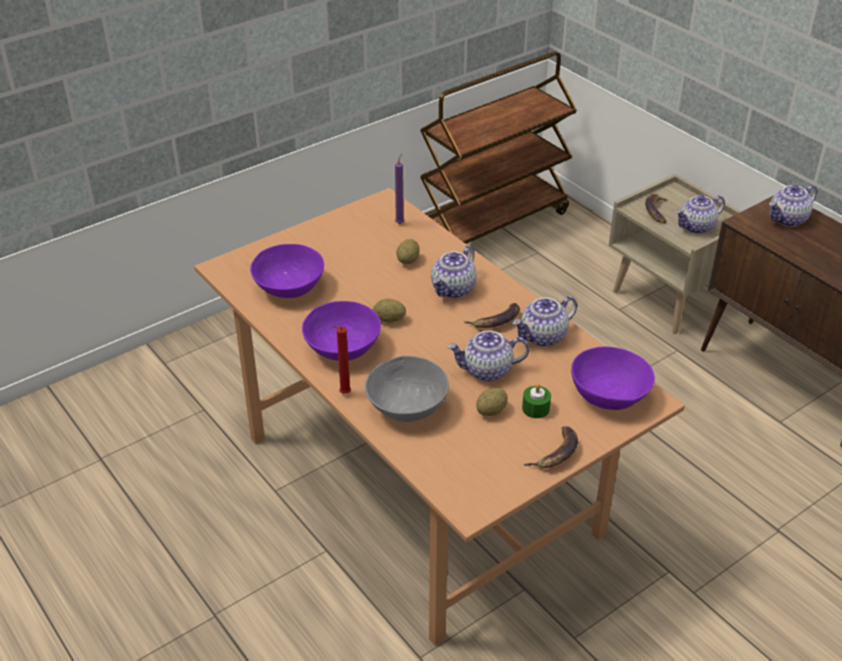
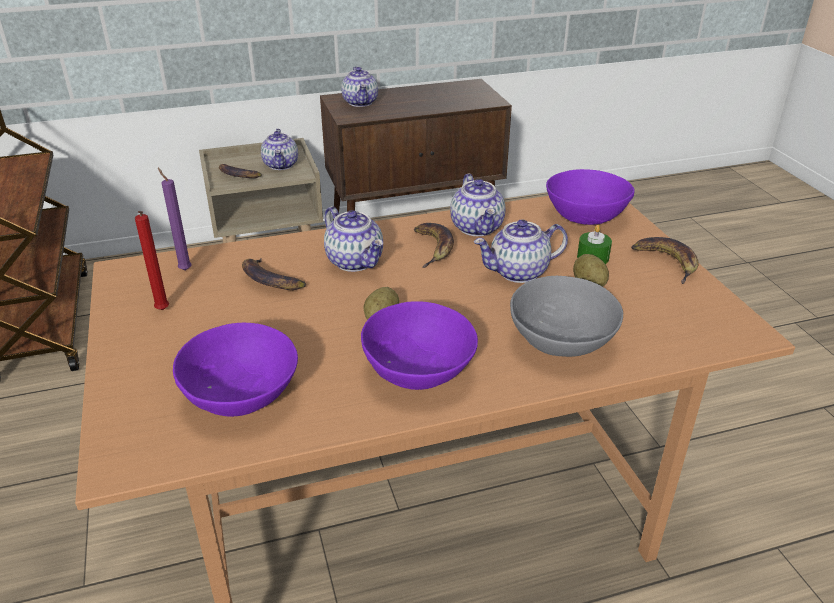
camera: 70 degrees left, 5 degrees down
red candle [333,326,351,394] -> red candle moved to [135,211,169,310]
potato [396,239,420,264] -> banana [242,259,306,290]
teapot [447,331,529,382] -> teapot turned 60 degrees clockwise [474,219,568,283]

